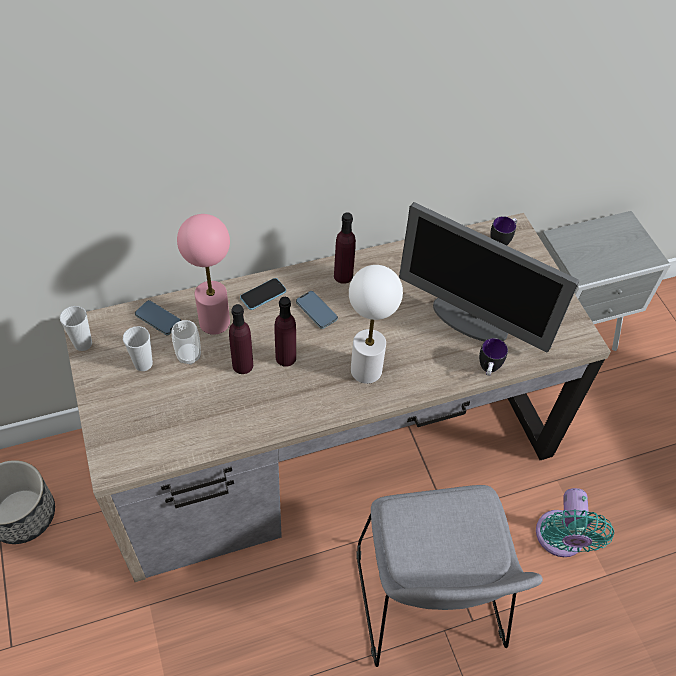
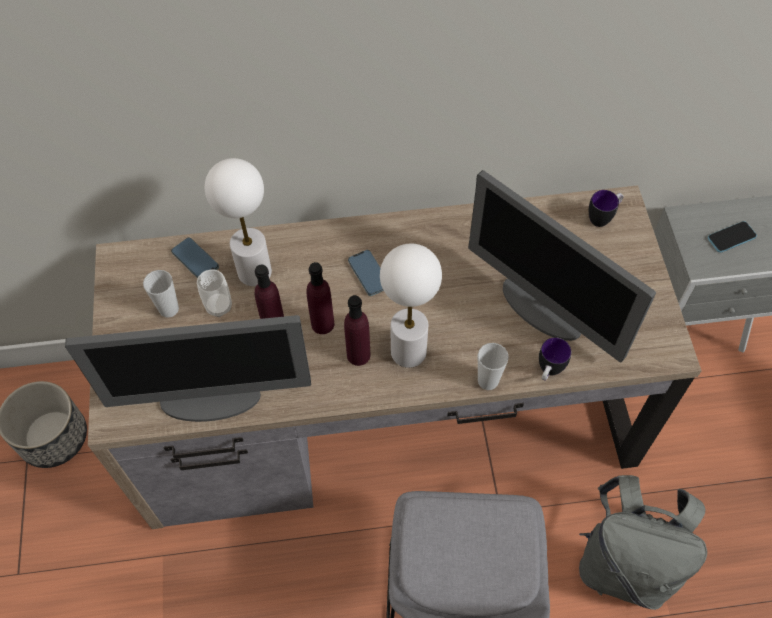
camera: 15 degrees right, 5 degrees up
cup [60,306,92,351] -> cup moved to [478,343,509,390]
pink table lamp [177,214,230,335] -> white table lamp [205,158,272,286]
phone [240,278,286,310] -> phone moved to [708,221,757,253]
purple bottle [334,212,356,284] -> purple bottle moved to [344,295,370,366]
turquoise fan [536,488,614,557] -> grey backpack [579,475,707,610]
none -> monitor [65,315,311,422]

